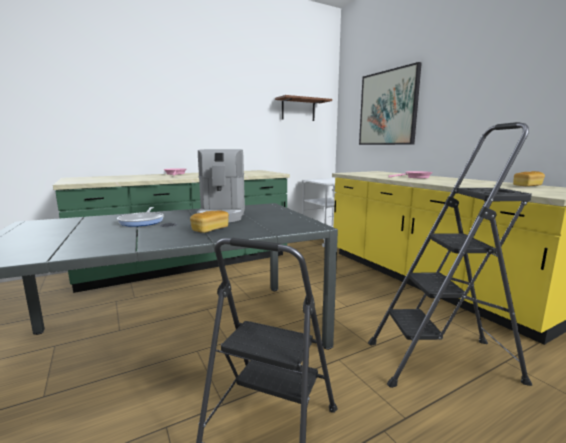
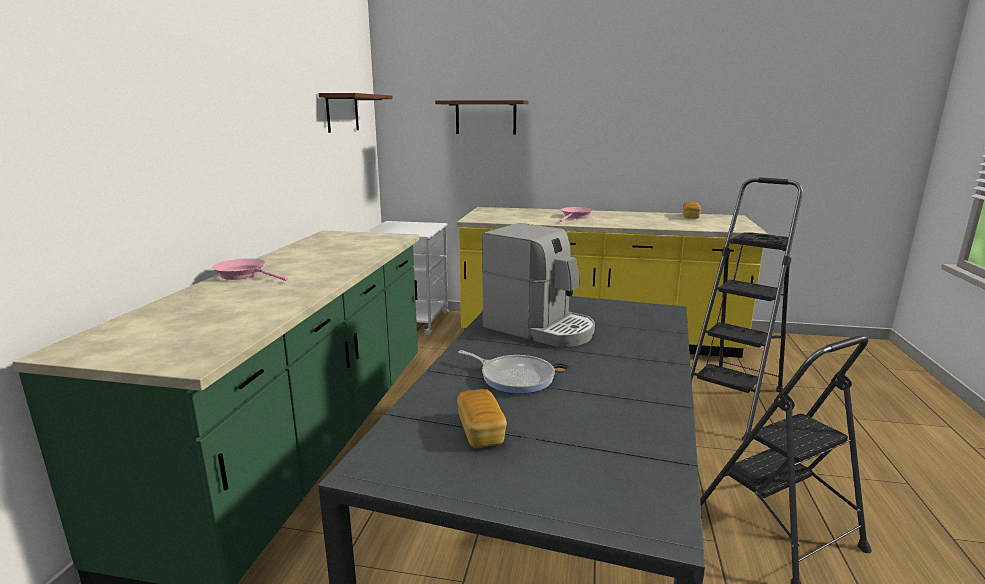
camera: 50 degrees left, 5 degrees up
bread [190,210,229,233] -> bread moved to [457,389,507,448]
picture [359,62,422,145] -> brown shelf [435,100,529,134]

